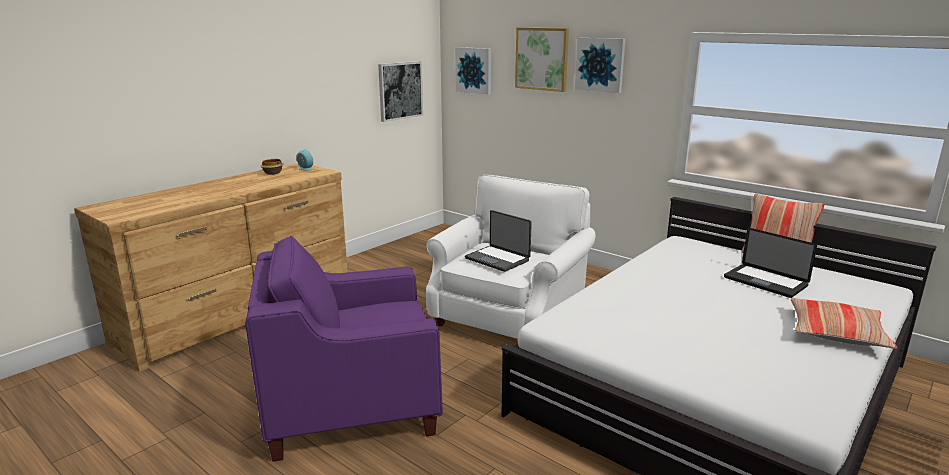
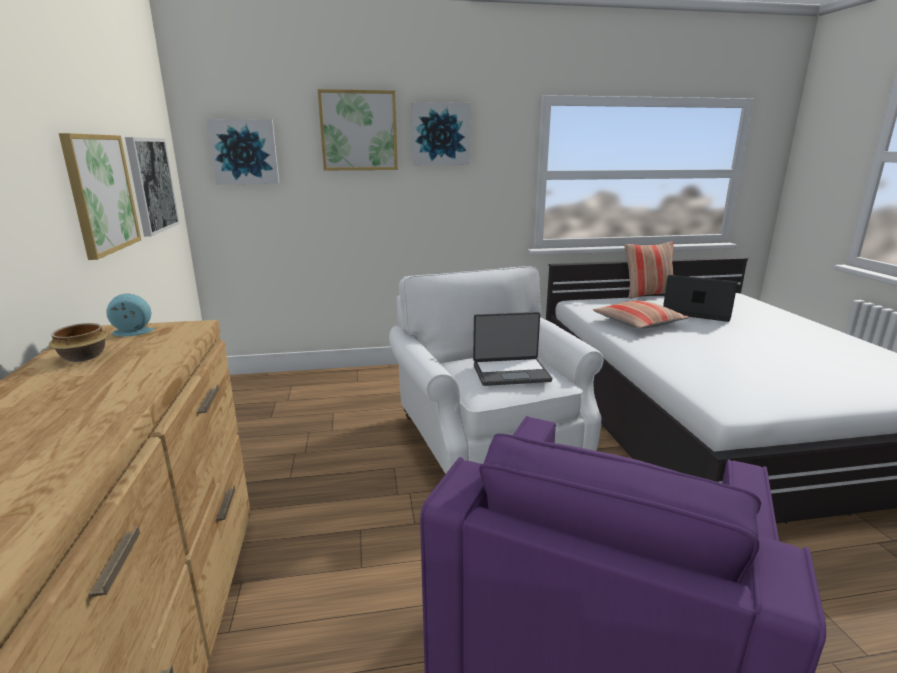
camera: 50 degrees left, 0 degrees up
laptop [724,228,817,298] -> laptop turned 150 degrees counterclockwise [663,275,738,322]
pillow [791,298,897,349] -> pillow moved to [593,301,689,328]
none -> picture [59,133,141,260]

